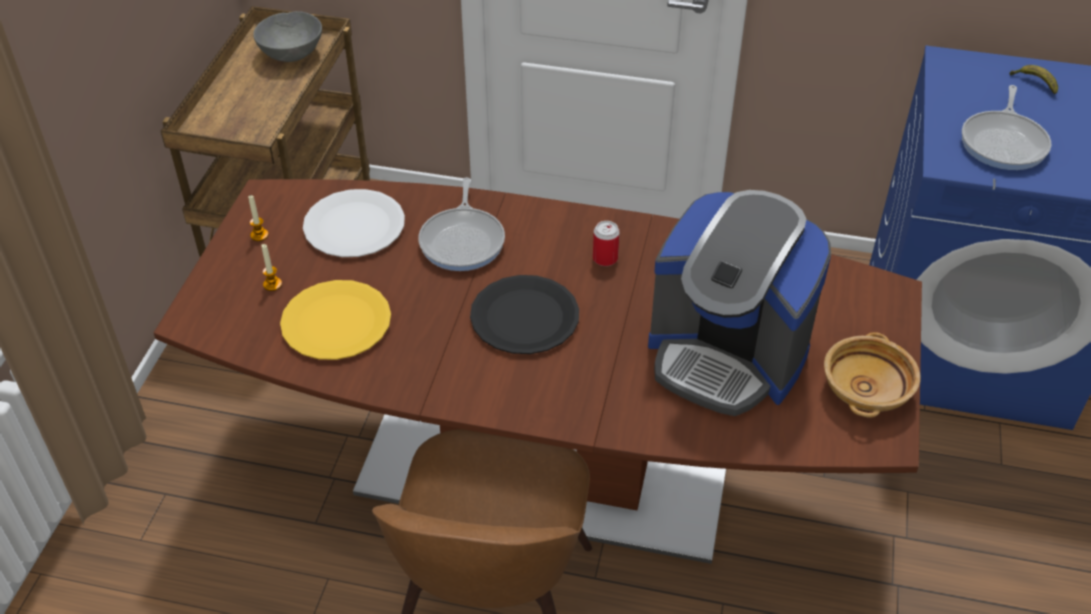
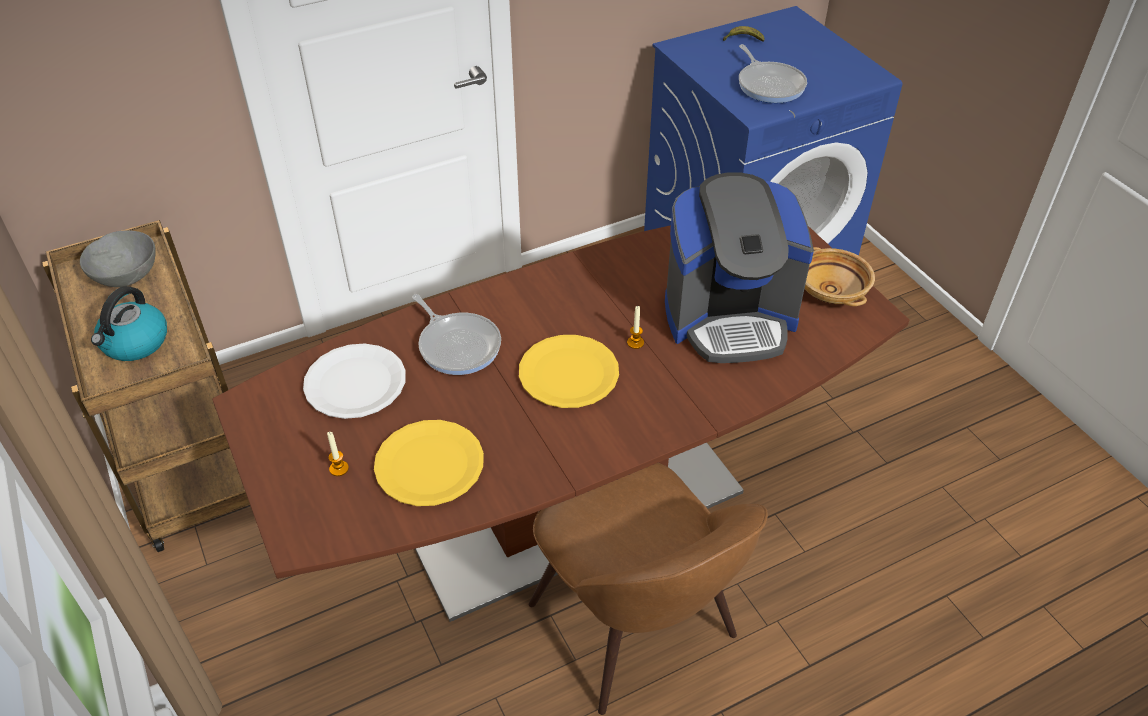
camera: 40 degrees left, 0 degrees up
candle [248,195,269,241] -> candle moved to [627,306,644,349]
black plate [470,275,579,354] -> yellow plate [519,335,619,408]
can [593,221,620,266] -> none
none -> kettle [91,286,167,361]

